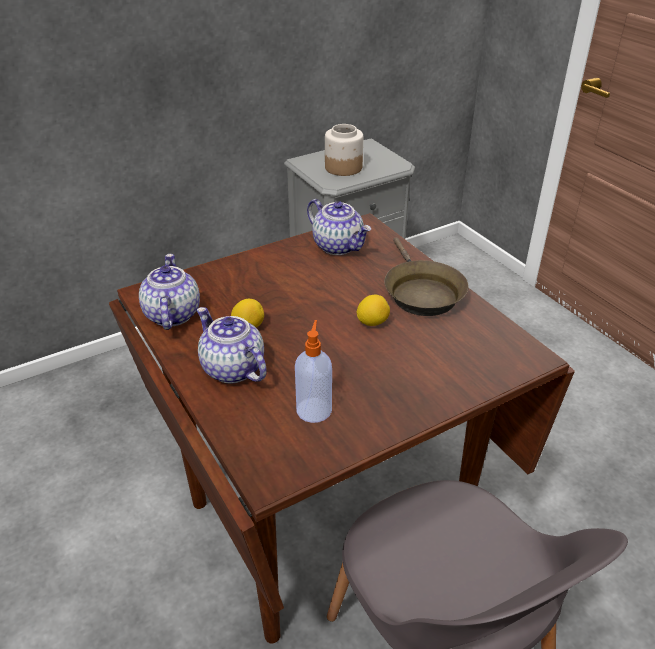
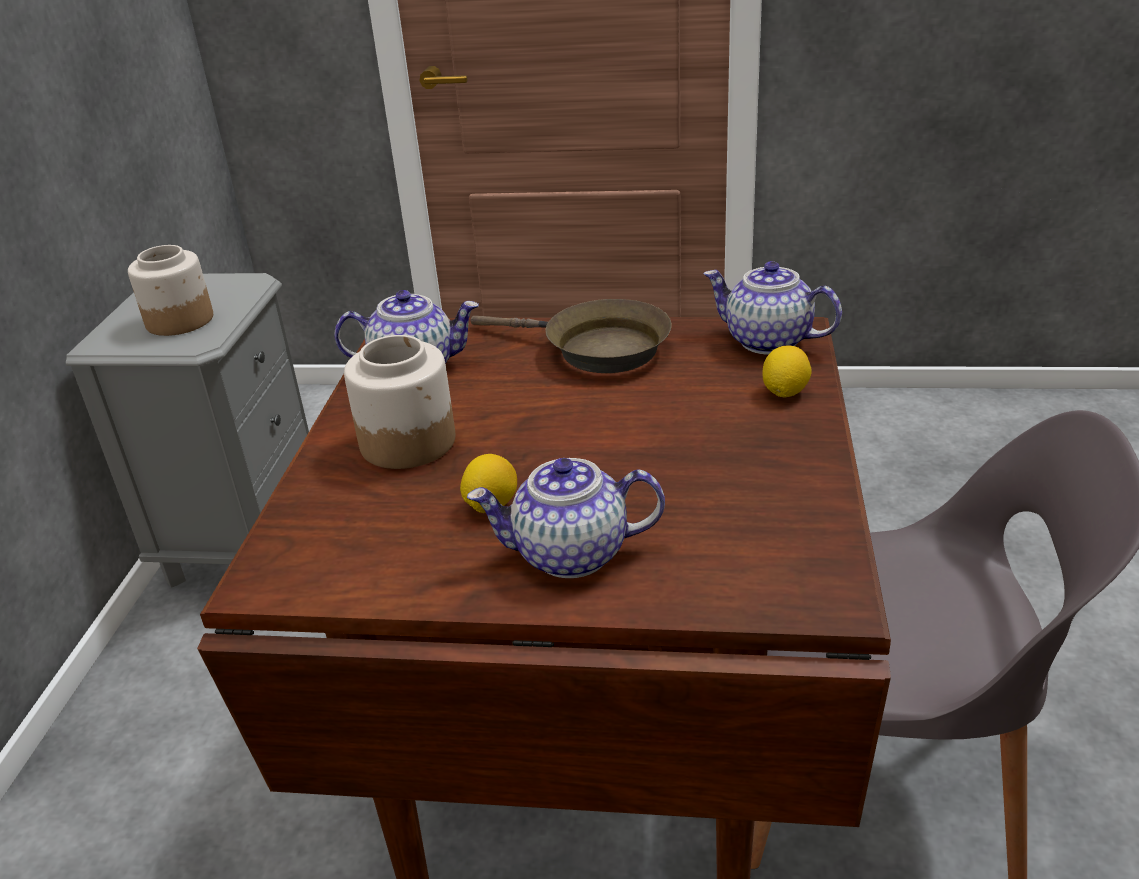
camera: 50 degrees left, 5 degrees down
teapot [139,254,200,330] -> teapot moved to [703,261,842,355]
soap dispenser [295,320,332,423] -> none
lemon [357,295,390,326] -> lemon moved to [763,345,812,398]
none -> jar [344,335,455,469]

